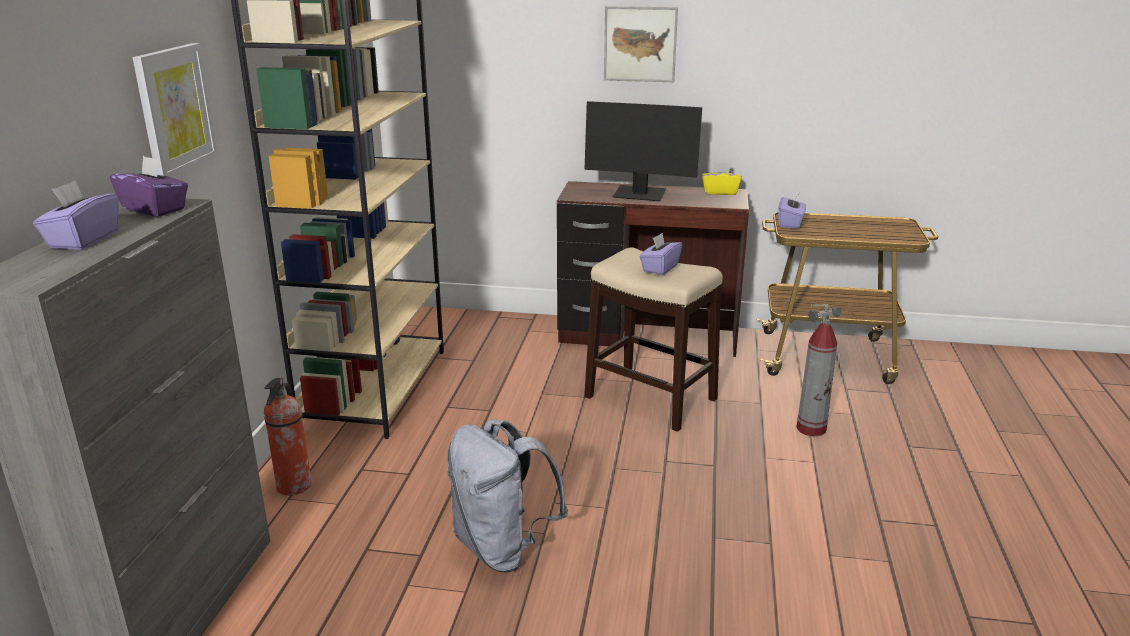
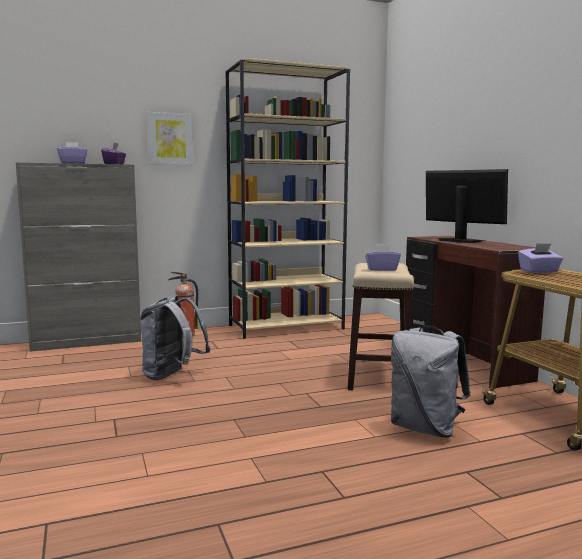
camera: 60 degrees right, 15 degrees down
monitor [584,101,702,201] -> monitor turned 150 degrees clockwise [426,169,508,243]
picture [604,6,678,82] -> none
yellow tissue box [702,162,742,195] -> none
fire extinguisher [796,304,842,436] -> grey backpack [391,326,471,438]

